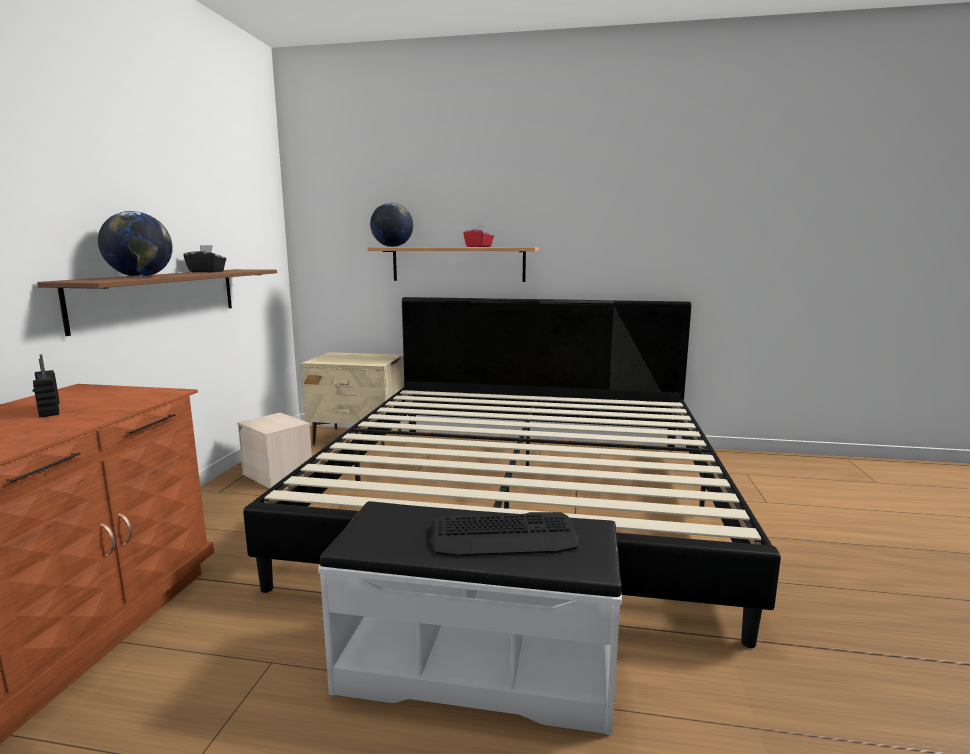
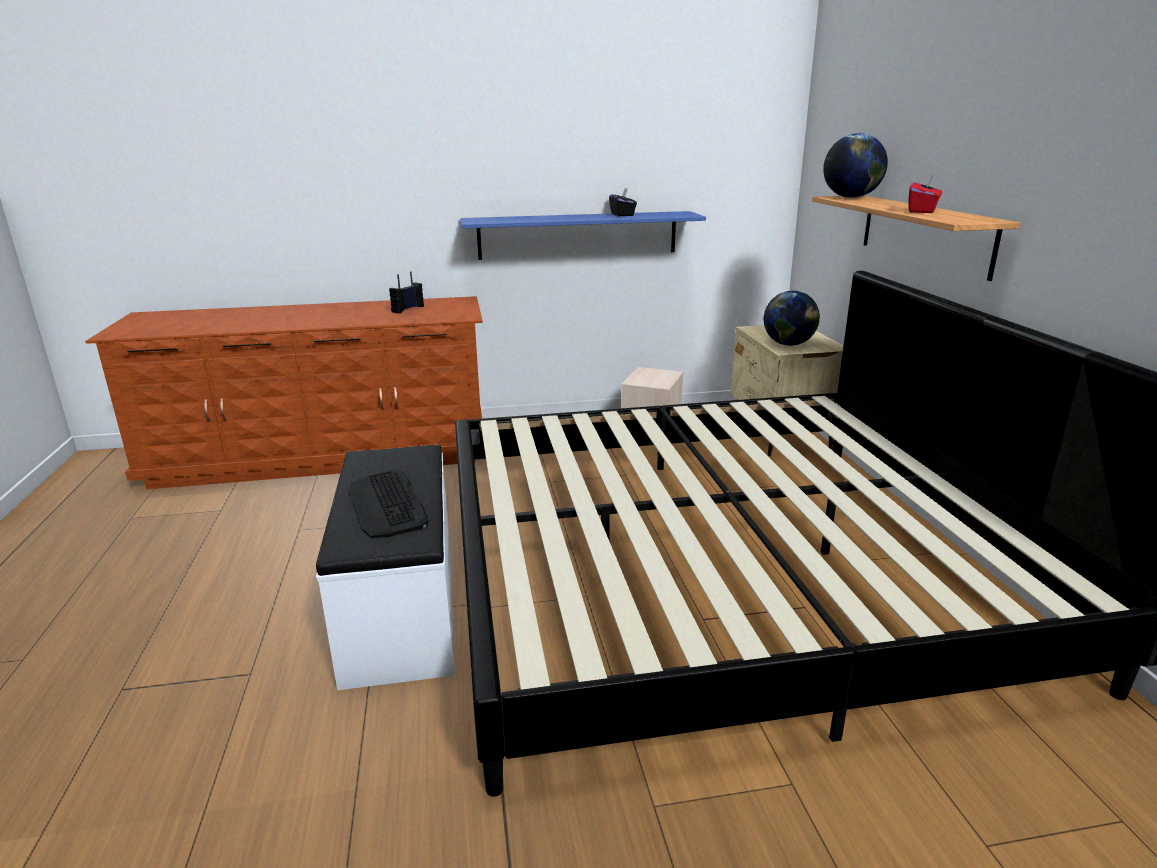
camera: 70 degrees right, 10 degrees up
brown shelf [37,269,277,336] -> blue shelf [460,211,706,260]
globe [98,211,173,277] -> globe moved to [764,291,820,346]

